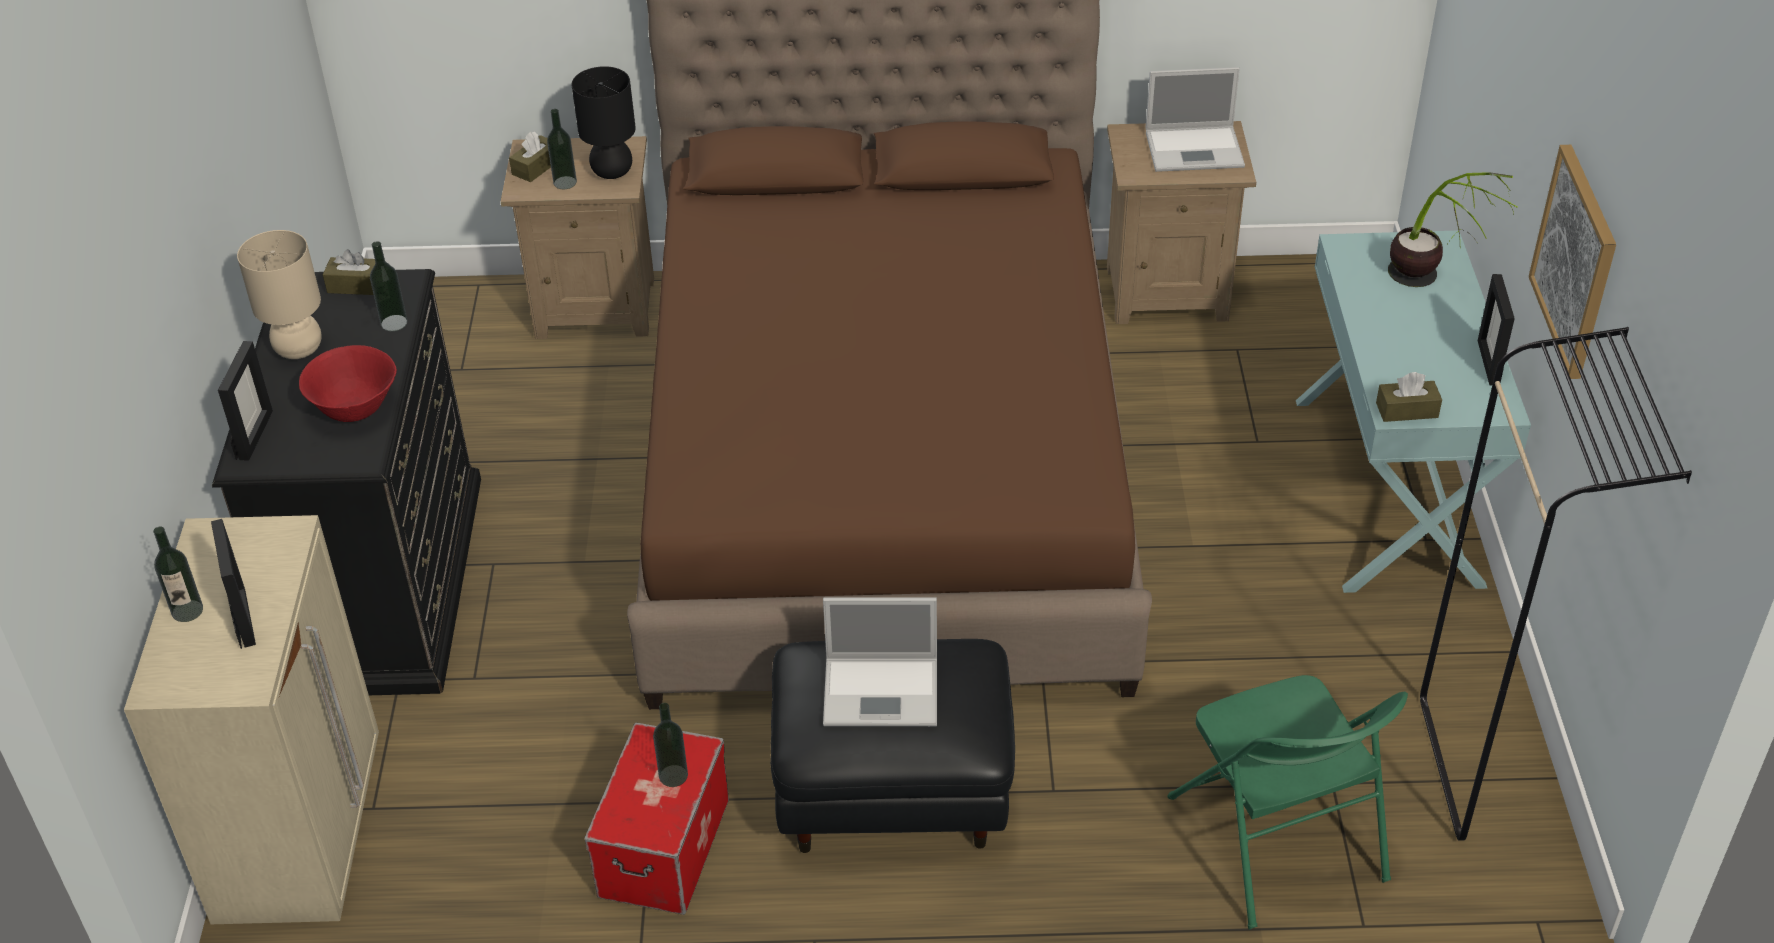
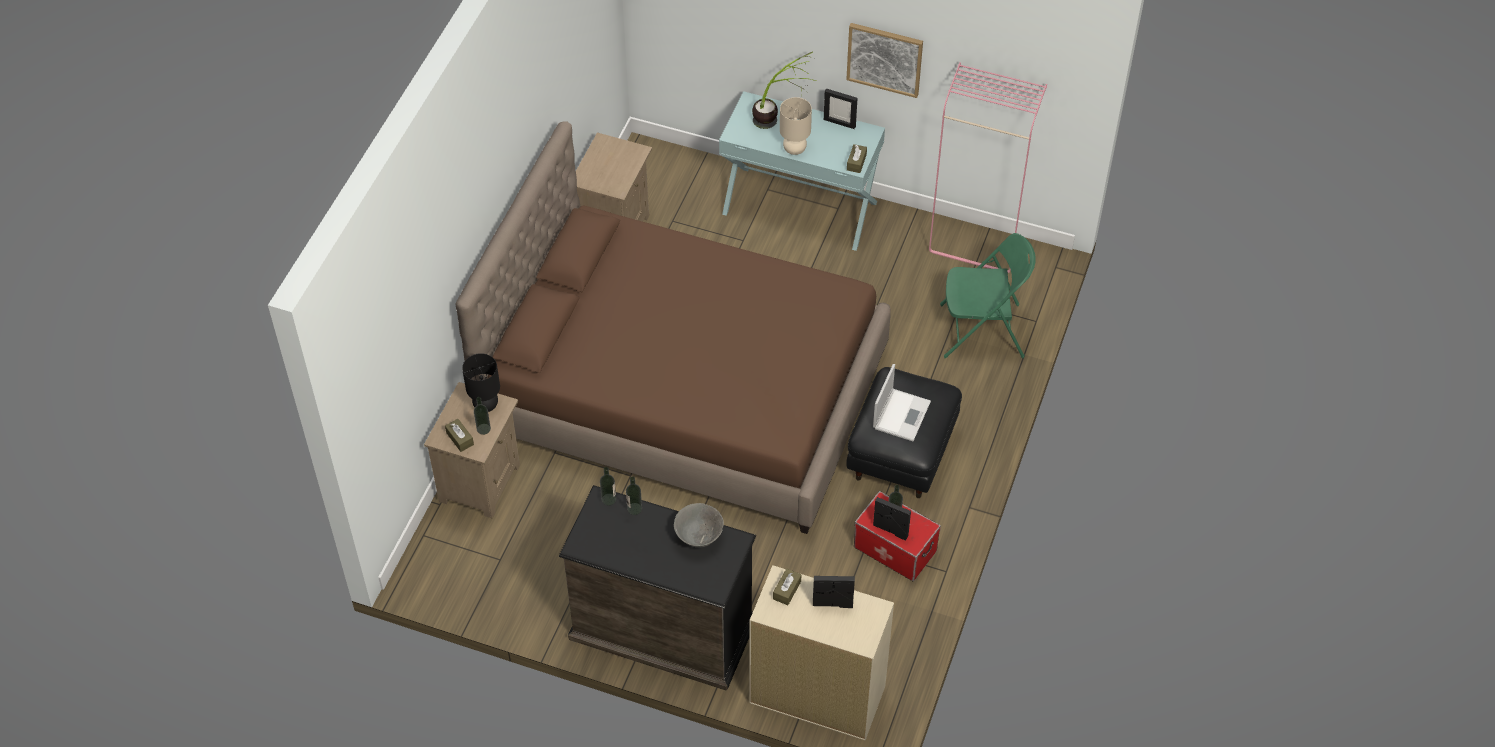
camera: 70 degrees left, 10 degrees up
bottle [153,526,203,622] -> bottle moved to [600,467,616,506]
picture frame [218,341,273,461] -> picture frame moved to [873,497,911,541]
beige table lamp [237,230,322,359] -> beige table lamp moved to [780,97,812,155]
red bowl [299,345,397,422] -> grey bowl [674,503,724,548]
brown tissue box [323,249,375,295] -> brown tissue box moved to [773,568,801,605]
laptop [1145,67,1245,172] -> none
black clothes rack [1420,327,1692,841] -> pink clothes rack [929,62,1047,273]

